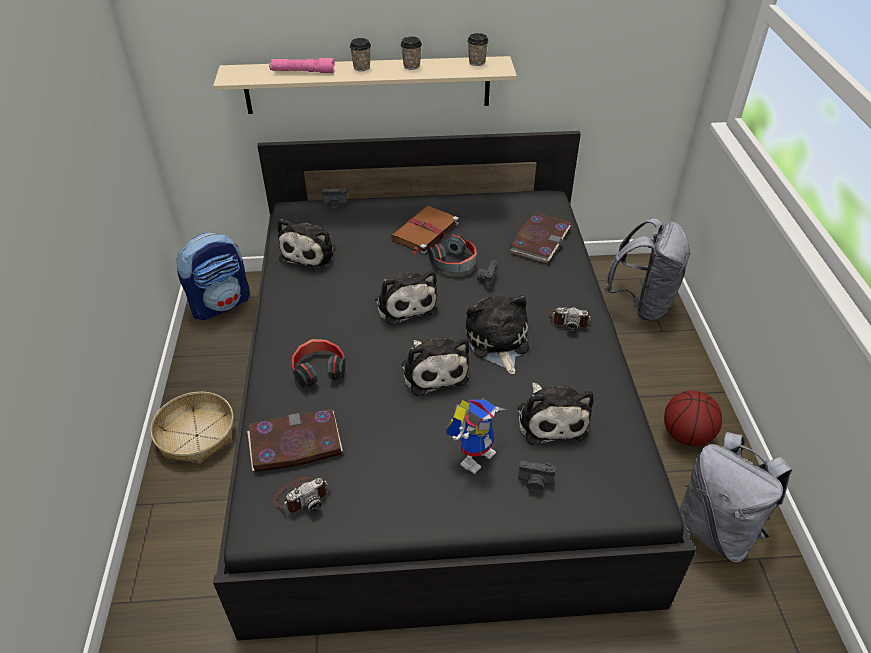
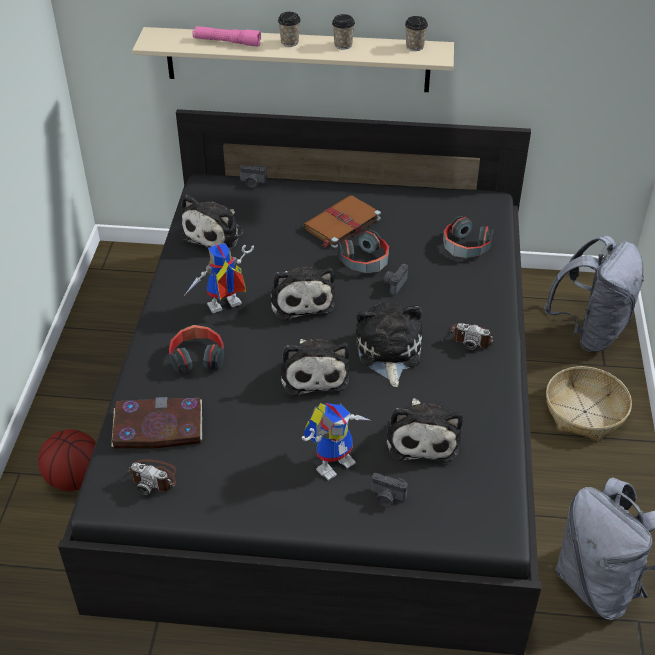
camera: 10 degrees right, 0 degrees up
basket [150,392,234,464] -> basket moved to [546,366,632,441]
backpack [176,232,250,320] -> none
camera [274,477,329,513] -> camera turned 45 degrees clockwise [128,459,176,495]
book [510,212,571,264] -> headphones [443,216,494,258]
basketball [664,390,722,446] -> basketball moved to [38,429,96,491]
none -> toy robot [185,243,254,313]

